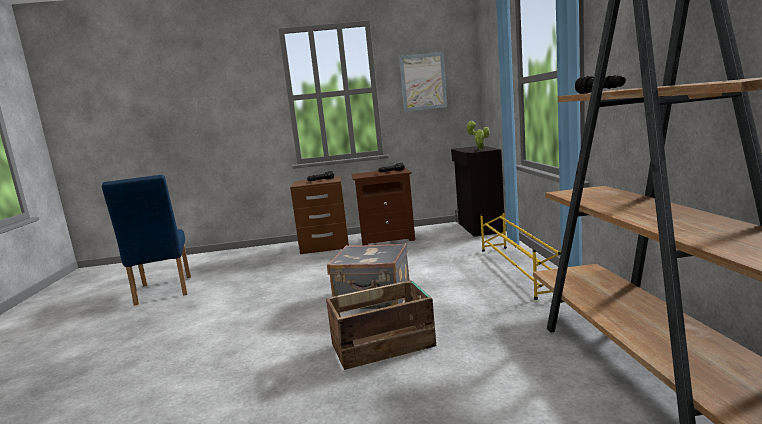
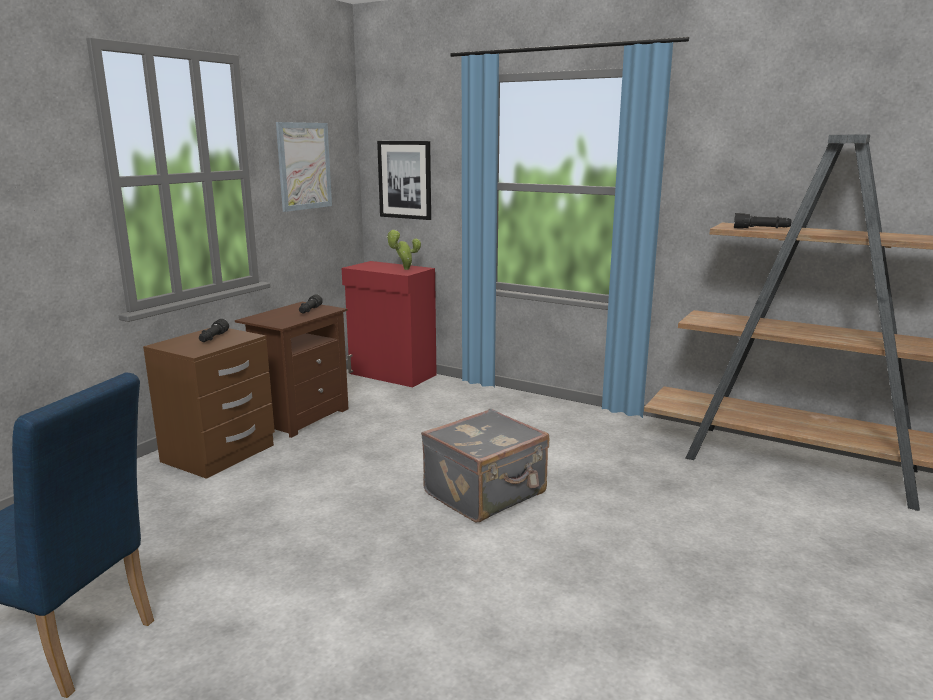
camera: 55 degrees left, 5 degrees up
crate [326,280,436,370] -> none
black cabinet [451,146,504,237] -> red cabinet [342,261,437,388]
yellow shoe rack [480,211,561,300] -> none
none -> picture [377,141,431,220]

